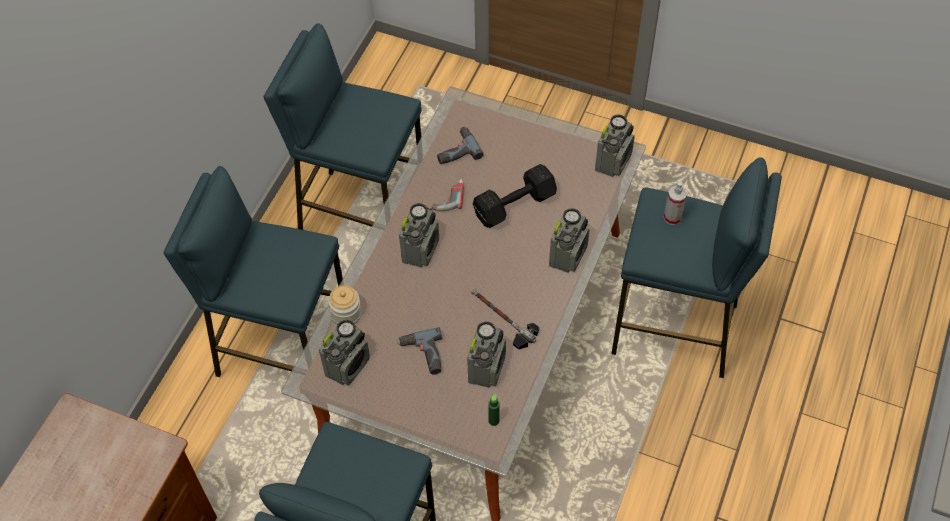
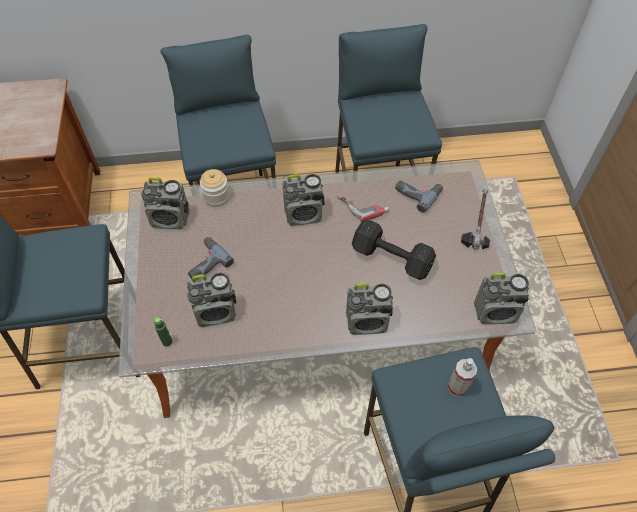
camera: 60 degrees right, 0 degrees up
hammer [471,289,539,349] -> hammer moved to [461,189,490,250]

